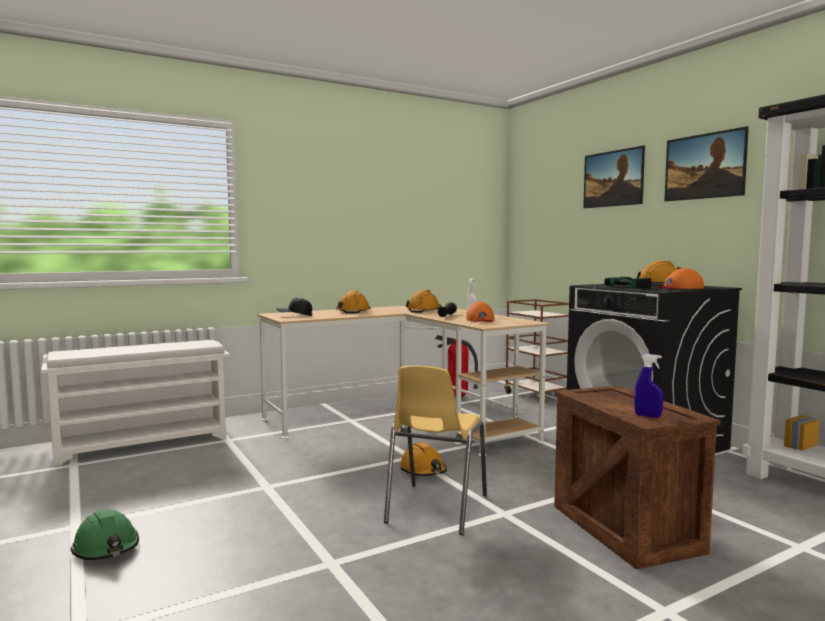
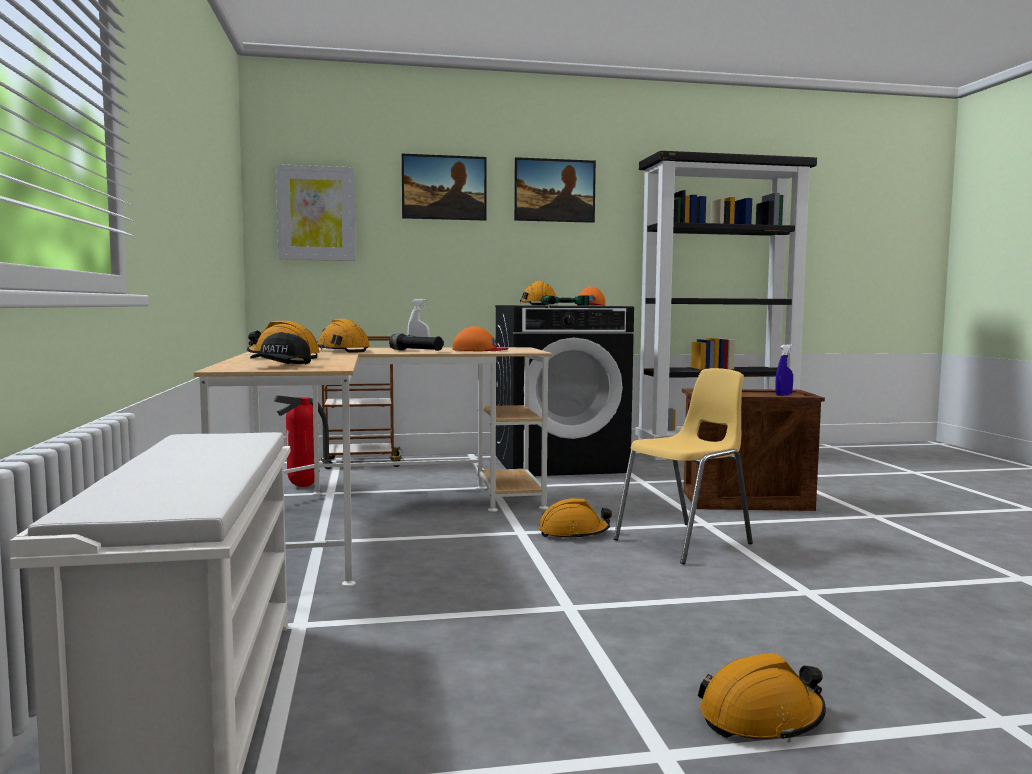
camera: 70 degrees left, 0 degrees up
green hard hat [71,509,139,560] -> orange hard hat [698,653,826,742]
yellow chair [384,365,487,535] -> yellow chair turned 75 degrees counterclockwise [614,368,753,564]
none -> picture [276,164,356,261]

